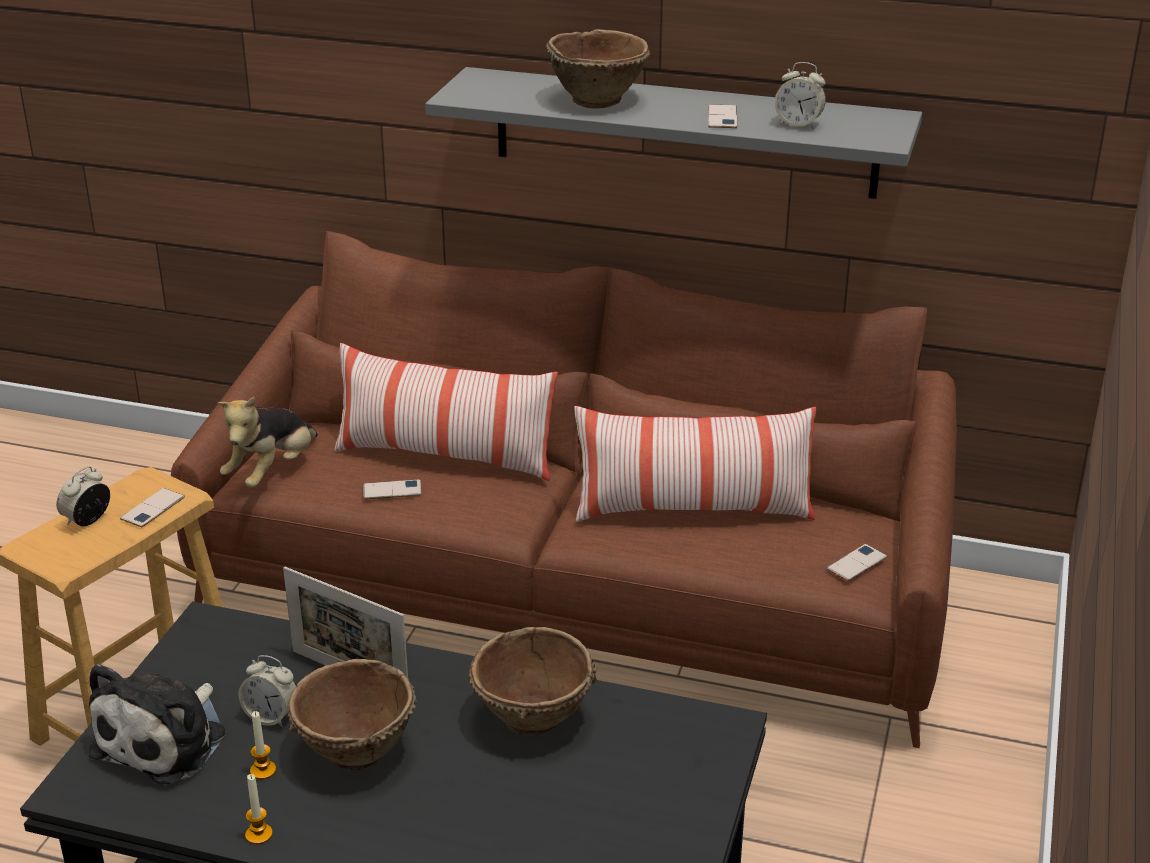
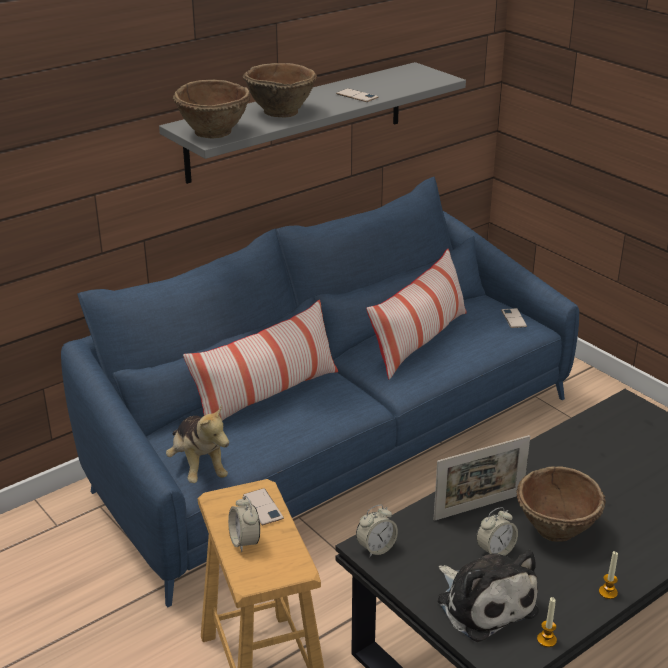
camera: 55 degrees left, 0 degrees up
brown sofa [171,231,957,748] -> blue sofa [61,176,579,607]
candle [250,711,276,780] -> candle moved to [537,597,557,647]
phone [363,480,422,499] -> none
brown bowl [469,627,597,735] -> brown bowl moved to [173,80,251,138]
alarm clock [775,62,826,129] -> alarm clock moved to [356,505,398,557]

